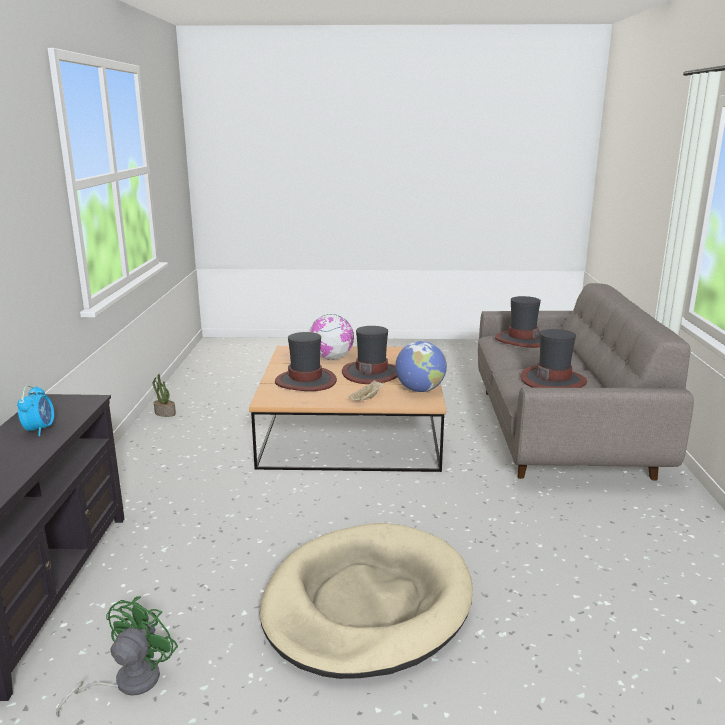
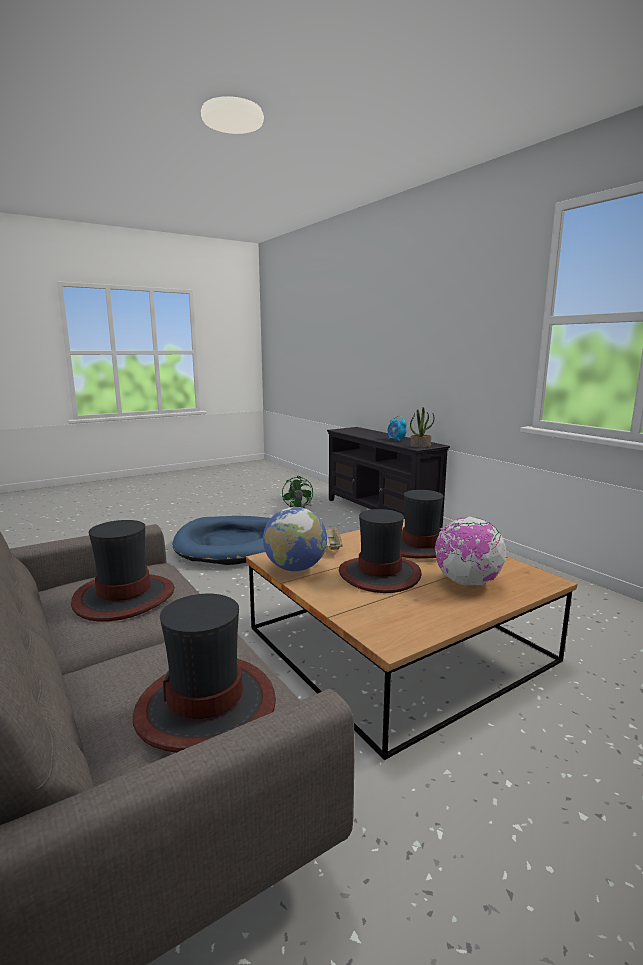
camera: 145 degrees right, 5 degrees down
potted plant [153,373,176,417] -> potted plant moved to [410,407,434,448]
beige dog bed [260,523,473,679] -> blue dog bed [172,516,271,565]

